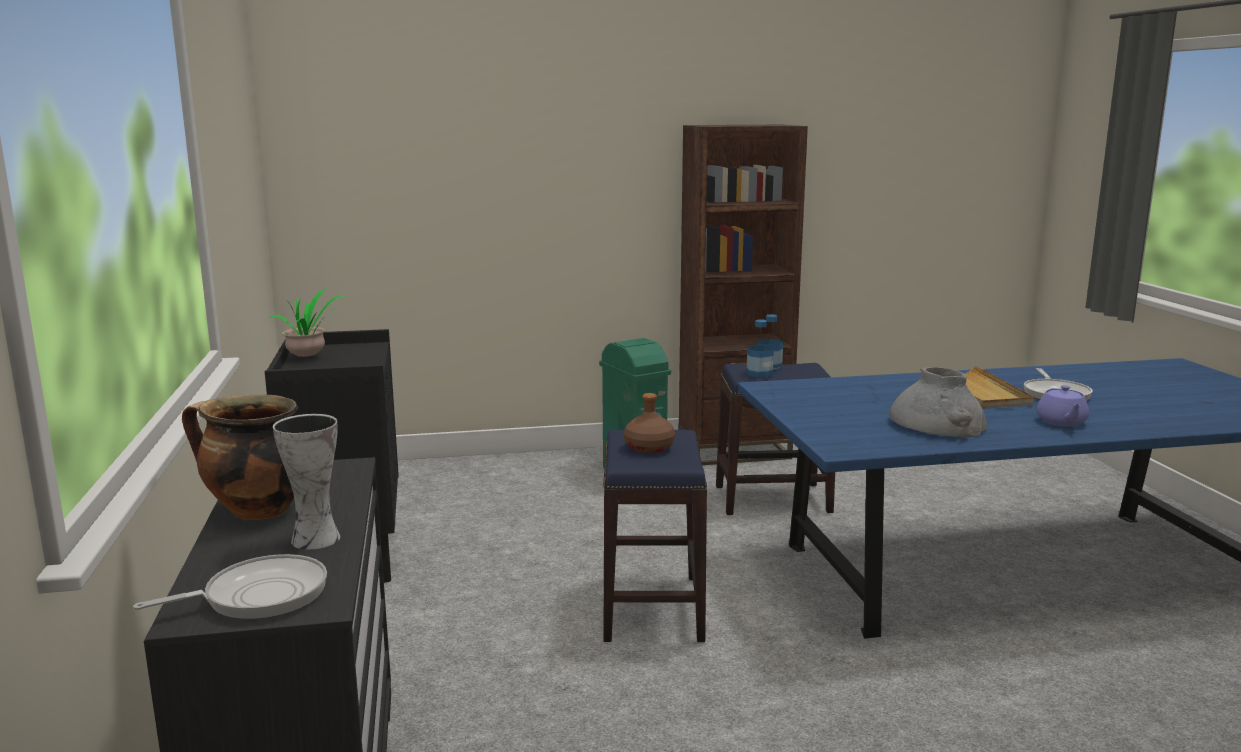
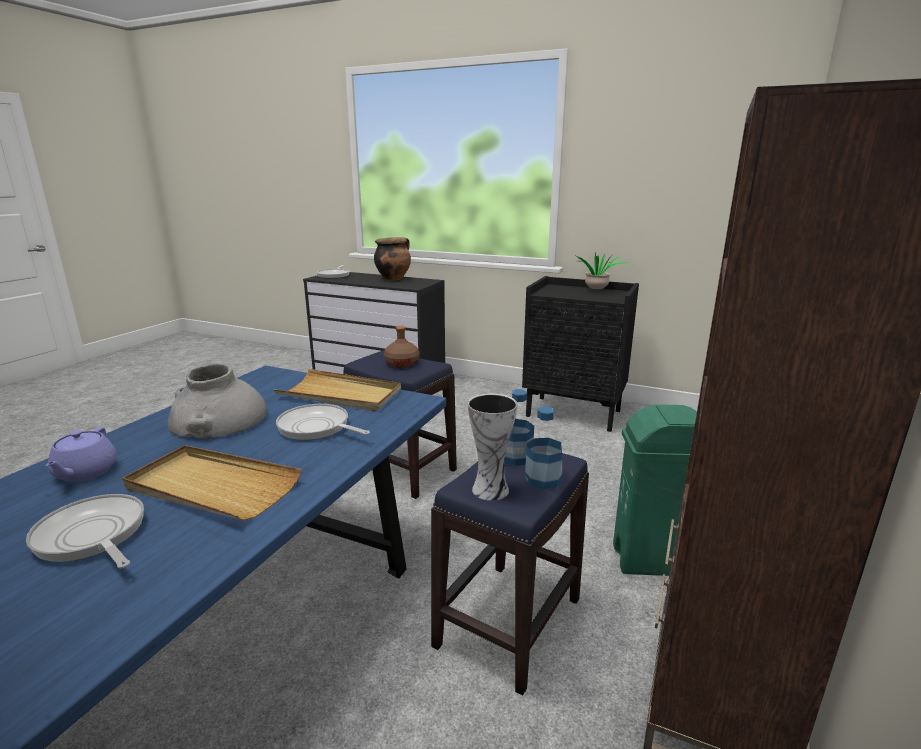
camera: 125 degrees right, 5 degrees up
vase [273,414,340,550] -> vase moved to [468,394,517,501]
purple teapot [1037,385,1089,427] -> purple teapot turned 135 degrees counterclockwise [46,427,117,482]
none -> beige tray [274,369,401,411]
none -> frying pan [276,404,370,440]

